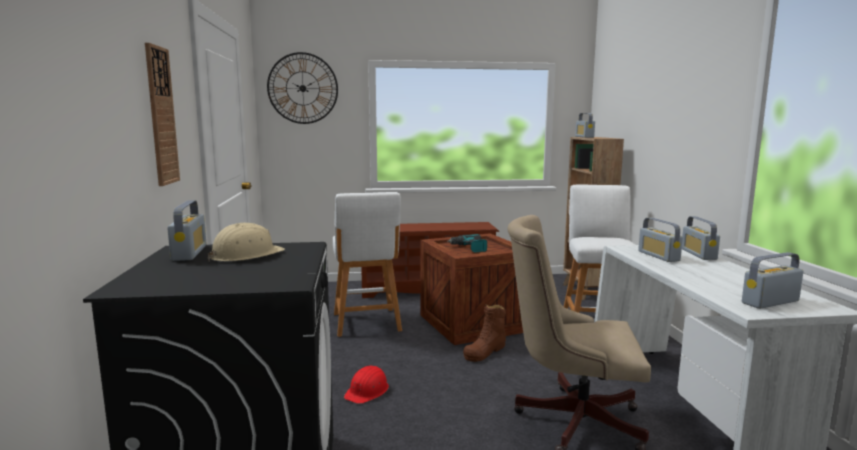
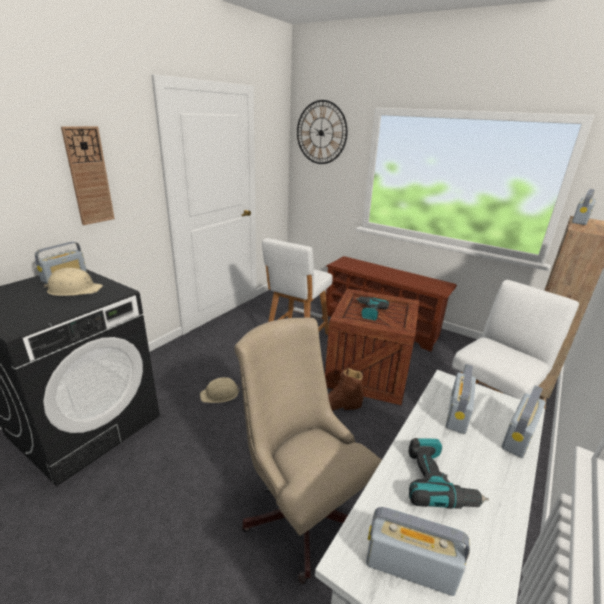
camera: 40 degrees right, 15 degrees up
red hard hat [344,366,389,404] -> beige hard hat [200,377,240,403]
none -> power drill [408,438,489,509]

